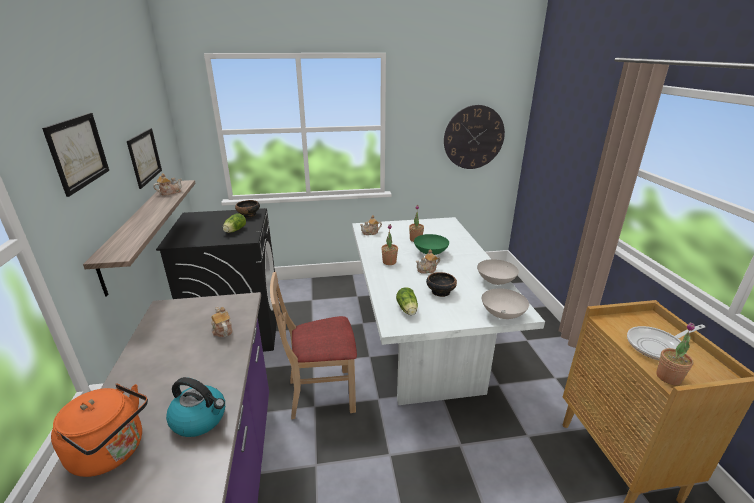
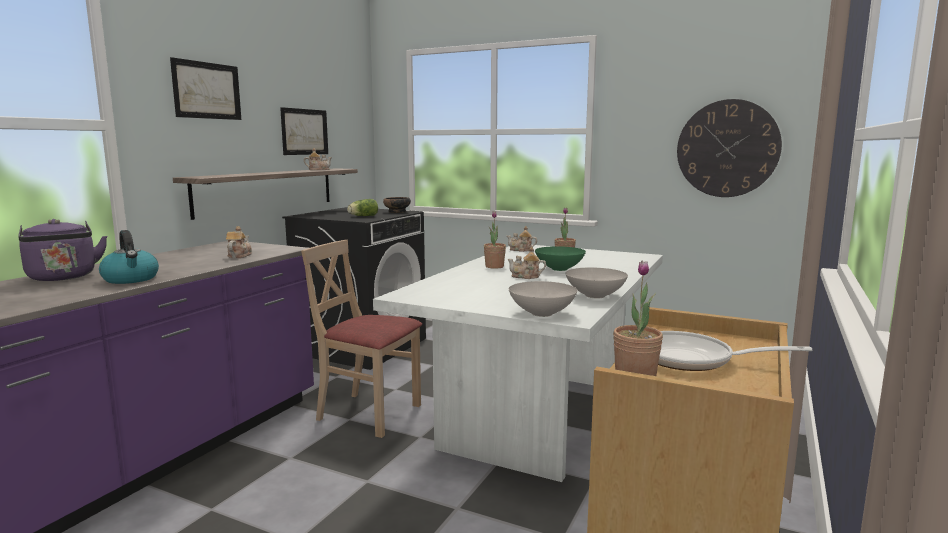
camera: 35 degrees right, 15 degrees down
orange kettle [51,383,148,477] -> purple kettle [18,219,107,281]
lettuce [396,287,418,315] -> none
bowl [426,272,457,297] -> none

